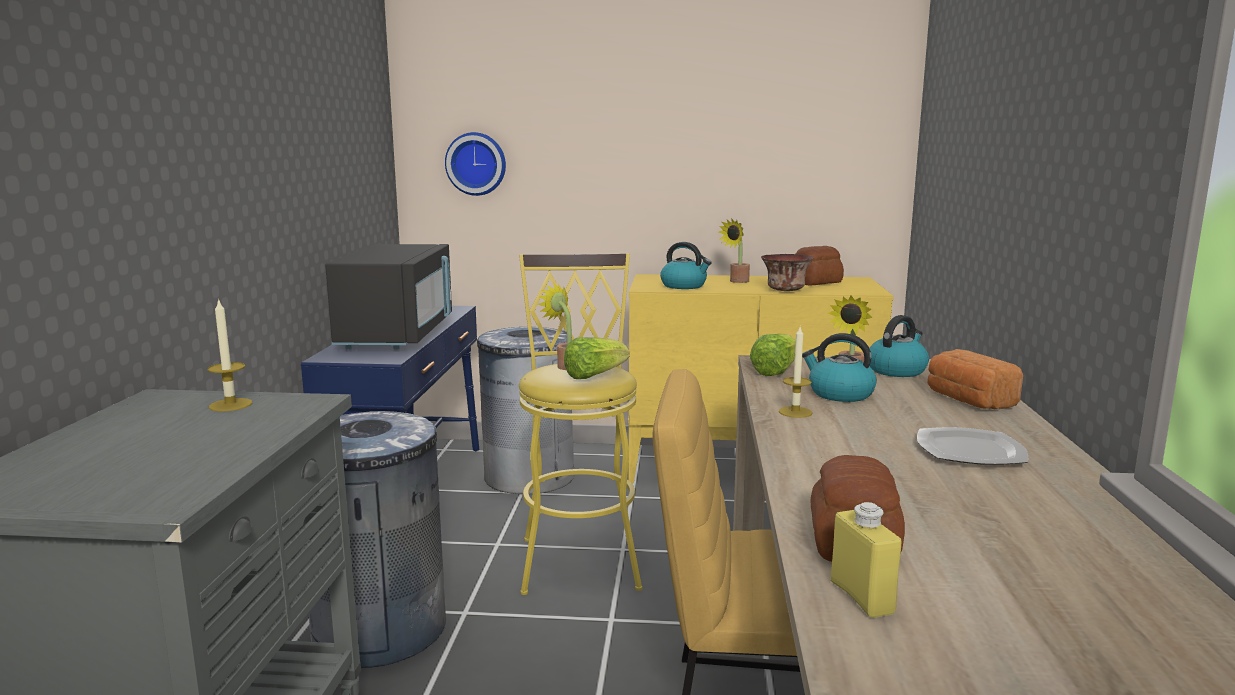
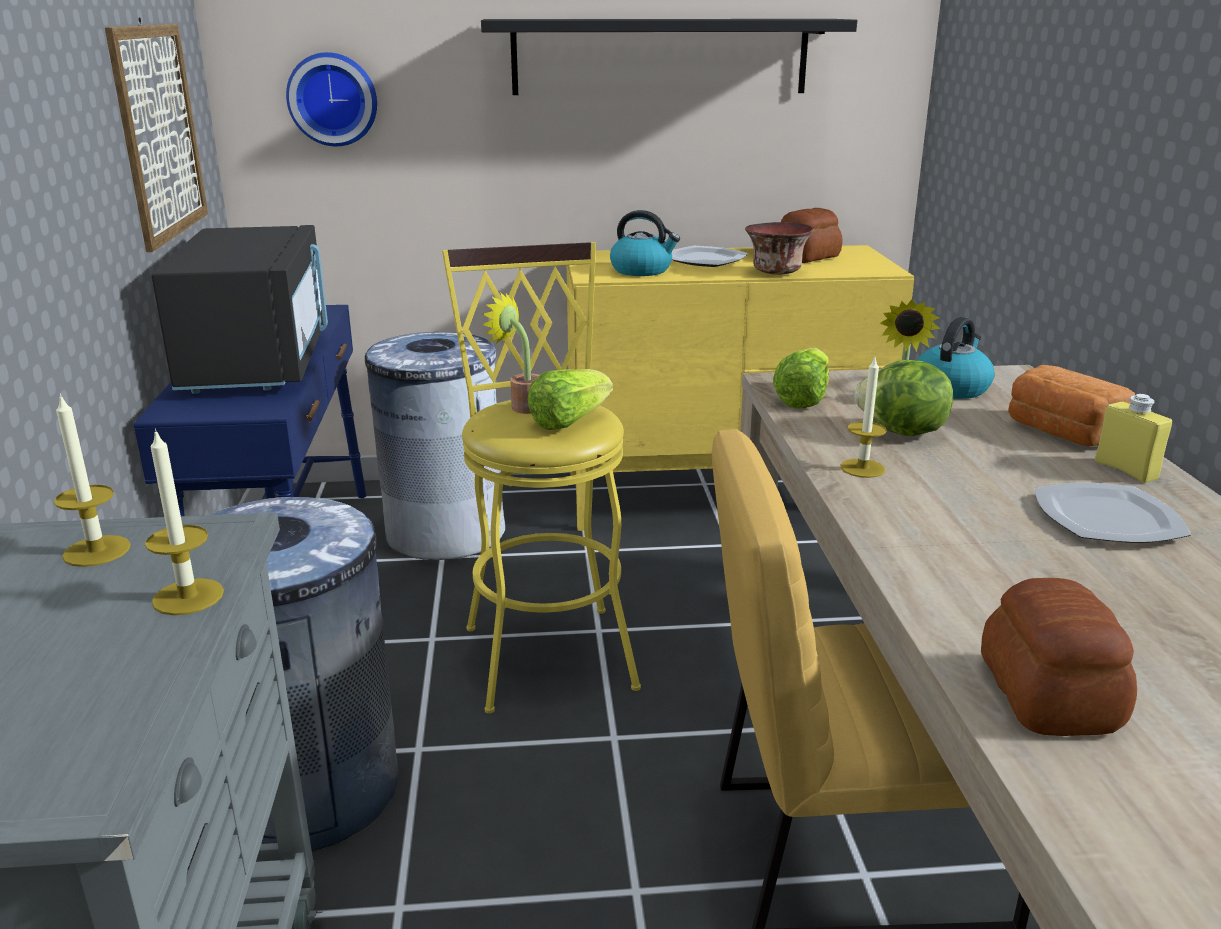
camera: 10 degrees left, 10 degrees up
potted plant [719,218,750,283] -> plate [672,246,748,267]
kettle [802,333,877,402] -> lettuce [854,360,953,436]
yellow bottle [831,502,901,618] -> yellow bottle moved to [1095,394,1172,483]
none -> picture [105,17,208,252]
none -> candle [145,428,224,615]
none -> black shelf [481,19,857,95]

